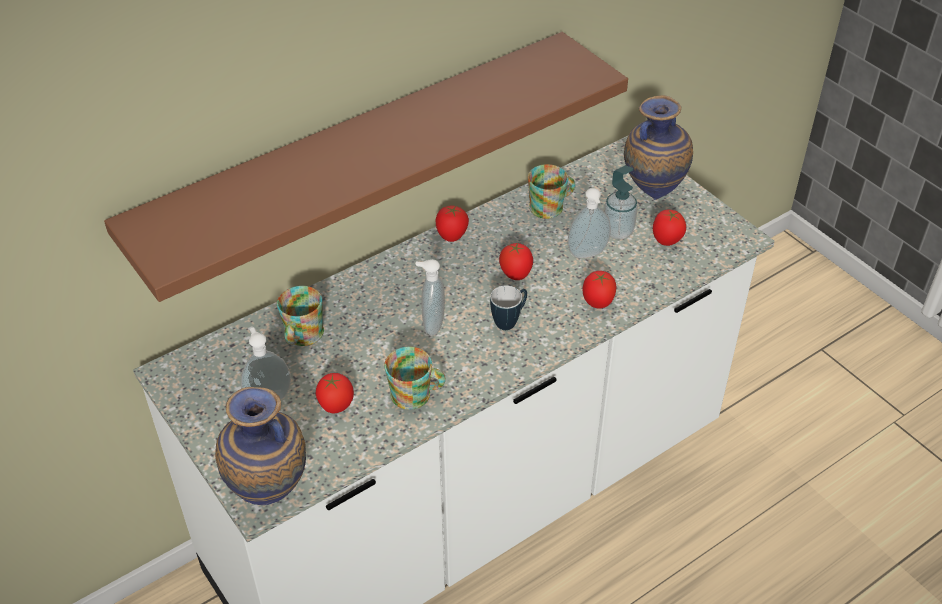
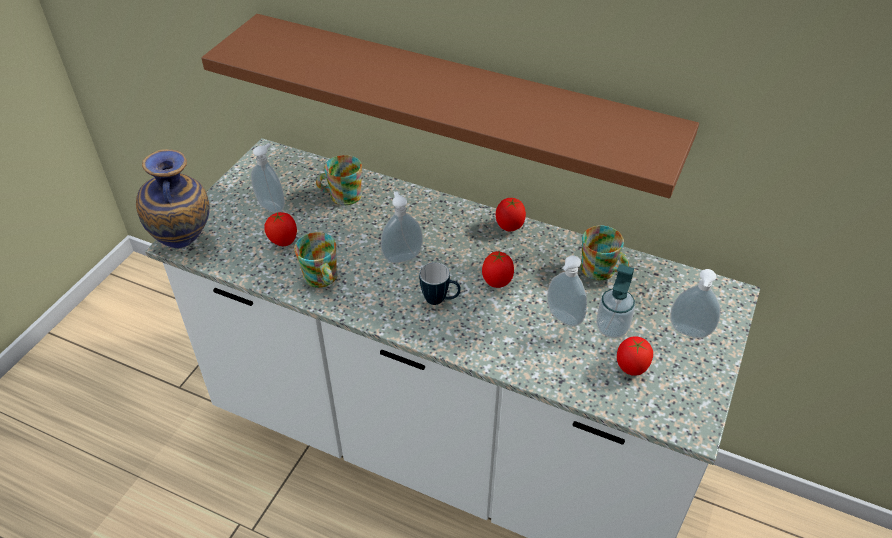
camera: 60 degrees right, 0 degrees up
tomato [582,271,616,309] -> none
vase [624,95,693,200] -> soap dispenser [670,269,720,338]

